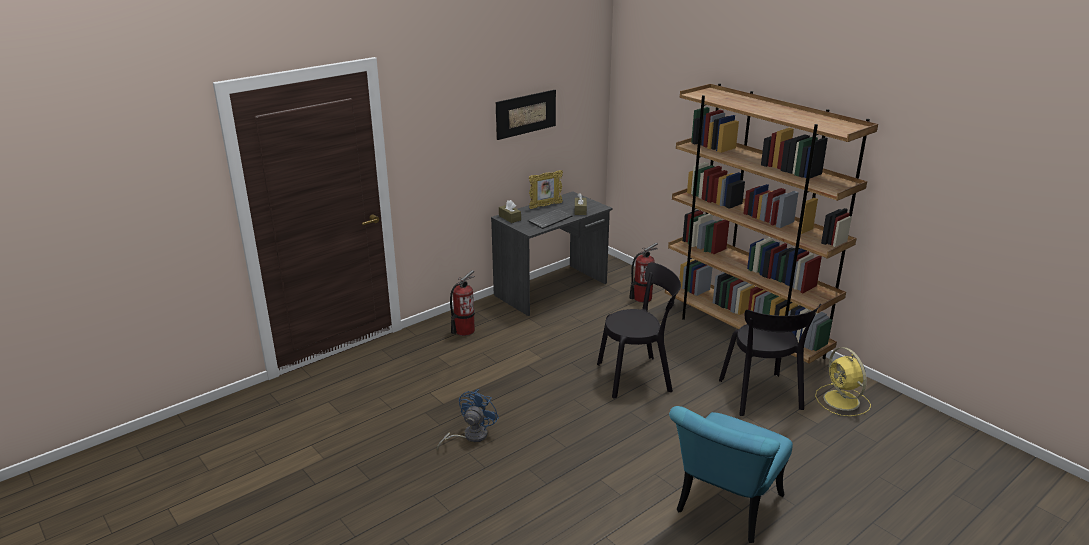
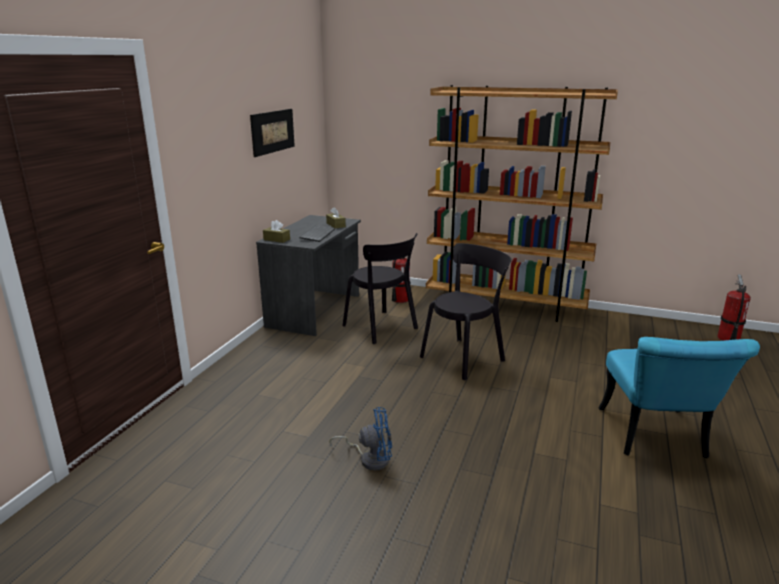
camera: 30 degrees left, 5 degrees down
blue fan [437,389,499,451] -> blue fan turned 90 degrees clockwise [329,407,392,471]
fire extinguisher [450,270,475,336] -> fire extinguisher moved to [717,274,751,341]
picture frame [529,170,563,209] -> none
black chair [719,304,821,416] -> black chair moved to [343,233,418,344]
yellow fan [815,347,871,416] -> none

